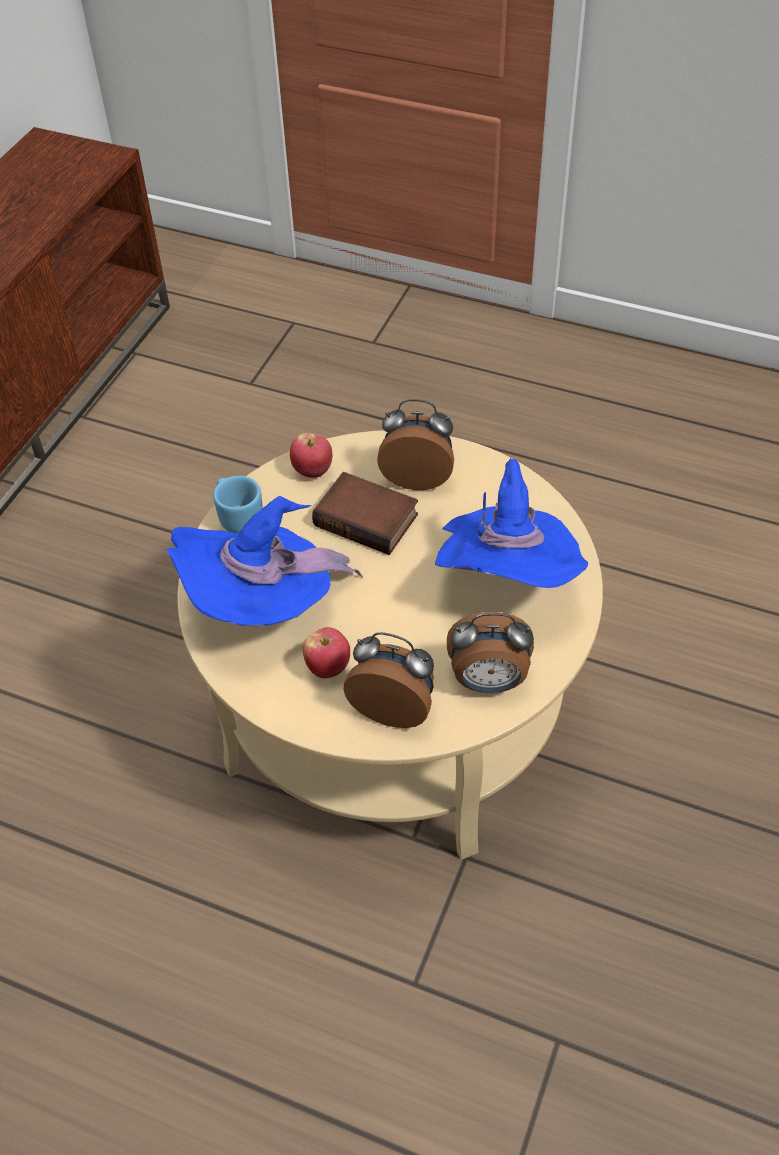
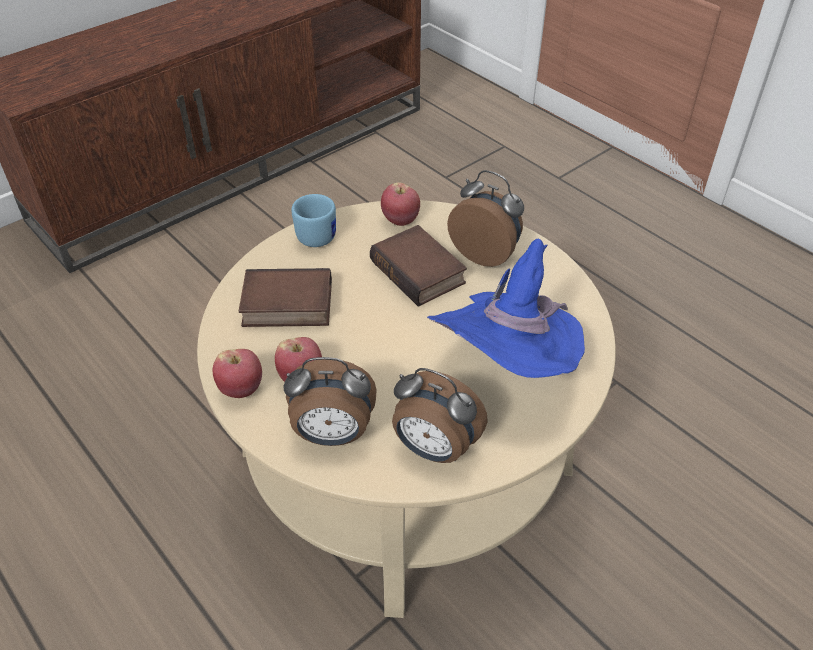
camera: 25 degrees right, 5 degrees down
blue hat [166,496,363,626] -> book [239,268,332,327]
alarm clock [343,632,434,728] -> alarm clock turned 135 degrees clockwise [284,357,376,446]
none -> apple [213,349,262,398]

